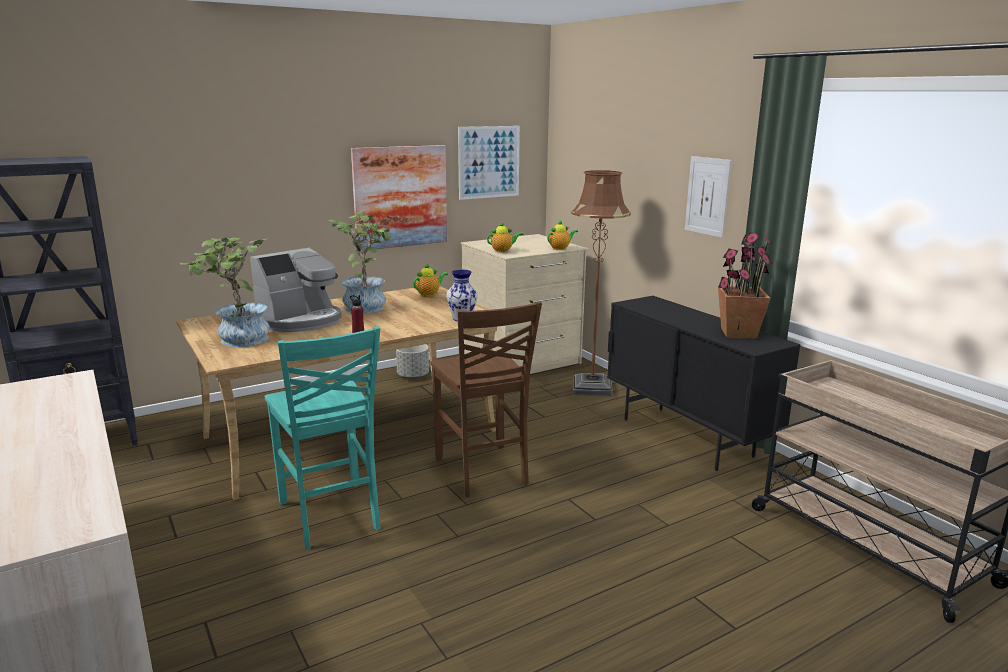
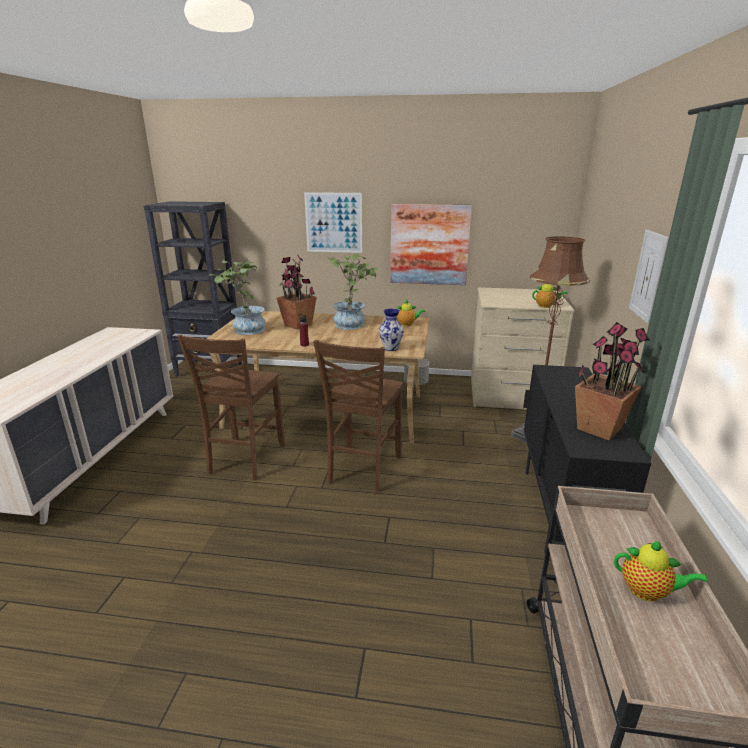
camera: 40 degrees right, 5 degrees up
coffee machine [250,248,342,332] -> potted plant [276,255,317,330]
turquoise chair [265,326,380,549] -> brown chair [177,335,285,480]
picture [458,126,520,200] -> picture moved to [304,192,362,253]
teapot [487,221,523,253] -> teapot moved to [614,541,708,601]

